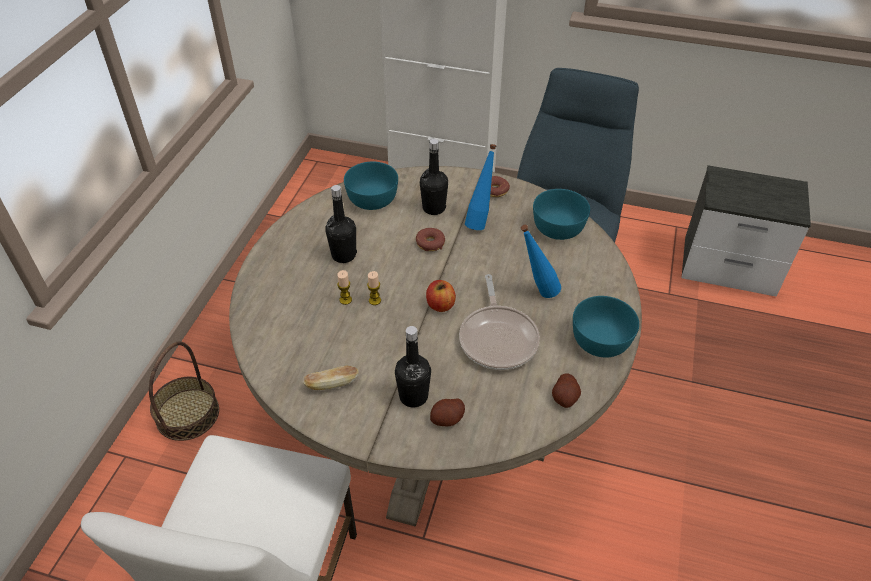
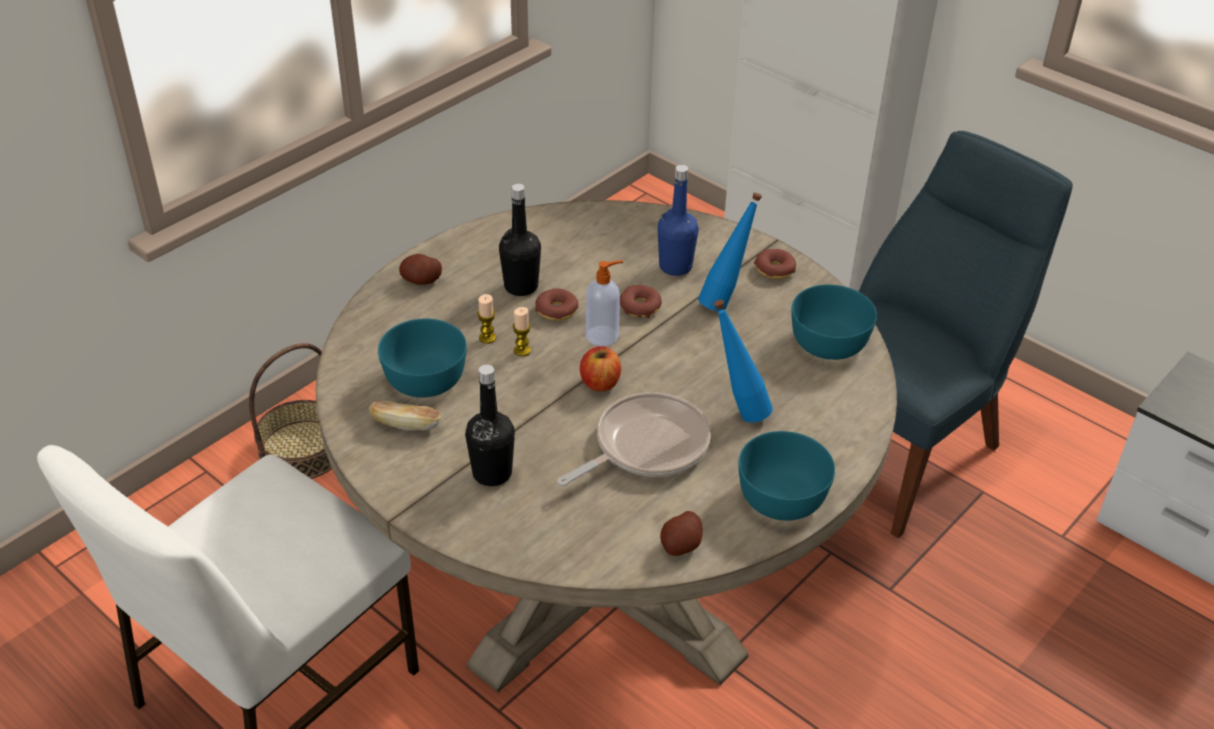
camera: 25 degrees right, 5 degrees down
turquoise bowl [344,162,398,210] -> turquoise bowl moved to [378,318,467,398]
black bottle [420,139,448,215] -> blue bottle [657,165,699,276]
potato [430,398,465,426] -> potato moved to [399,254,442,285]
frying pan [459,274,540,370] -> frying pan turned 150 degrees counterclockwise [557,392,711,486]
none -> donut [535,288,578,321]
none -> soap dispenser [586,261,623,346]

